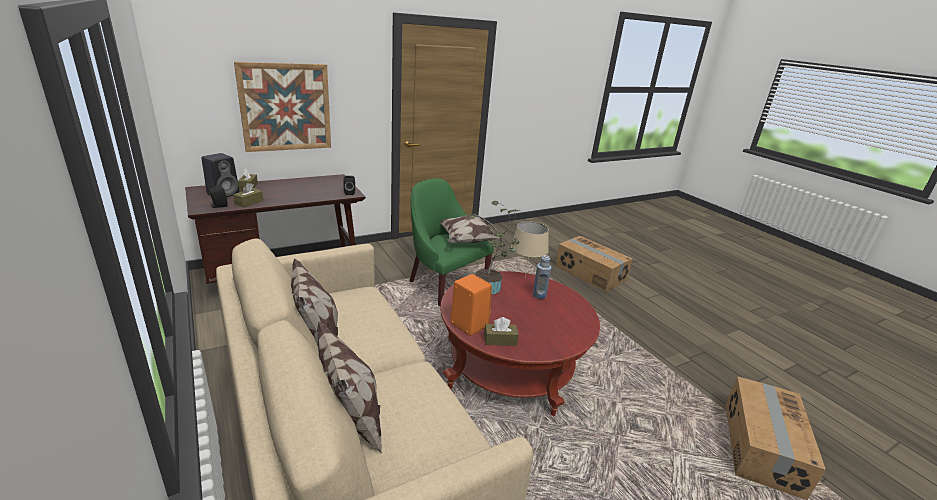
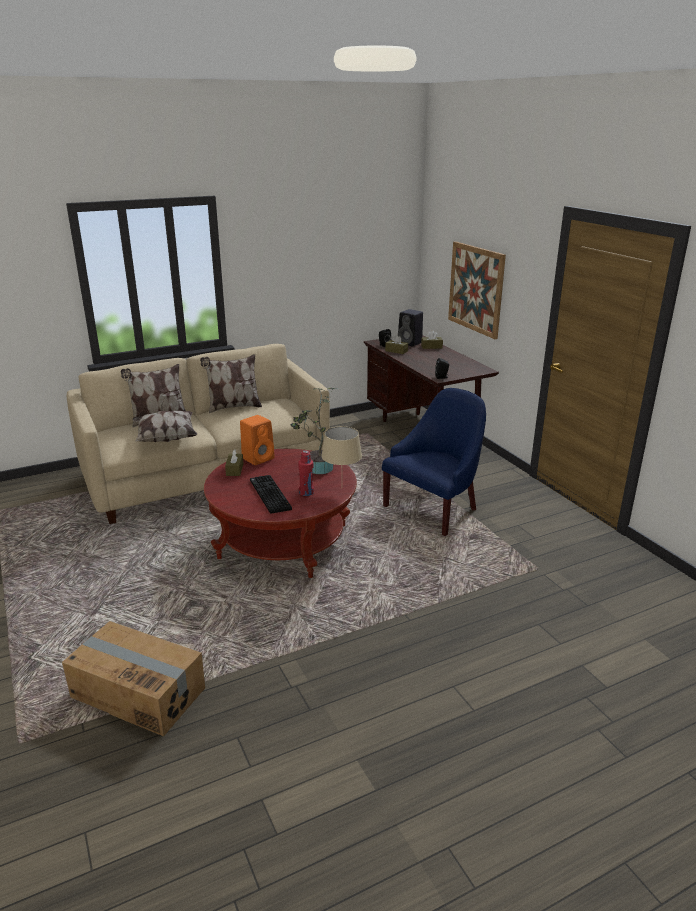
camera: 95 degrees right, 0 degrees up
green armchair [409,178,494,306] -> blue armchair [382,388,486,536]
pillow [441,215,500,243] -> pillow moved to [133,411,198,442]
blue bottle [533,255,551,299] -> red bottle [298,450,314,496]
cardboard box [556,236,633,292] -> none
none -> keyboard [250,475,292,514]

